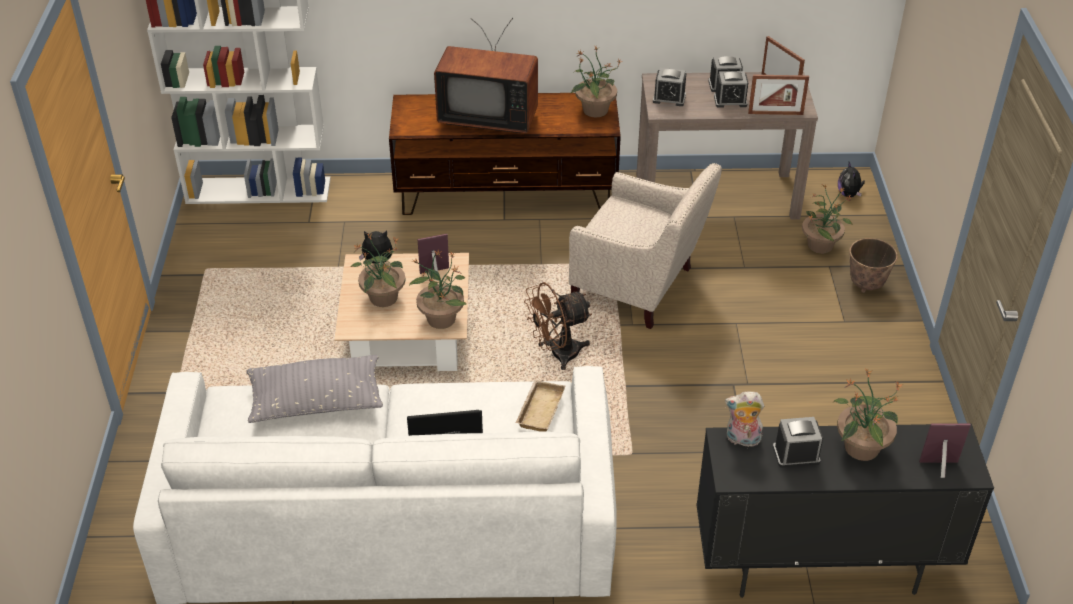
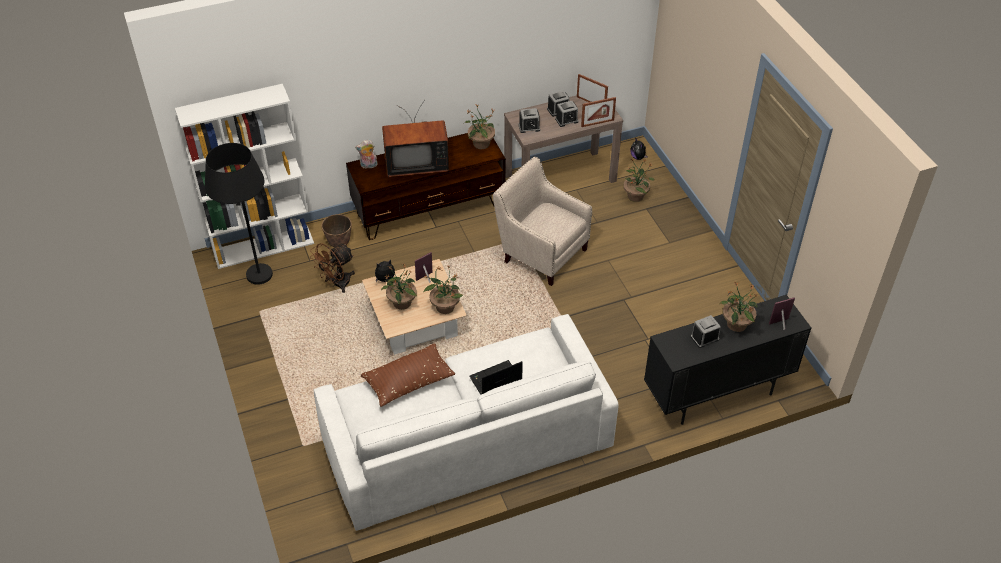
camera: 20 degrees left, 5 degrees up
grey pillow [246,355,383,423] -> brown pillow [361,343,455,407]
beige tray [516,380,565,432] -> none
brown fan [524,282,592,370] -> brown fan moved to [310,243,355,293]
beige armchair [569,163,722,329] -> beige armchair turned 150 degrees counterclockwise [493,157,592,286]
plush toy [725,392,764,447] -> plush toy moved to [355,140,378,169]
planter [849,238,898,293] -> planter moved to [321,214,352,247]
none -> black floor lamp [205,143,273,285]

